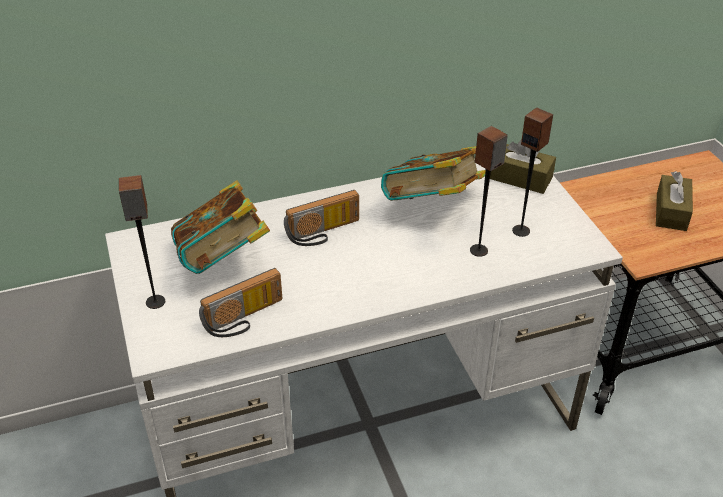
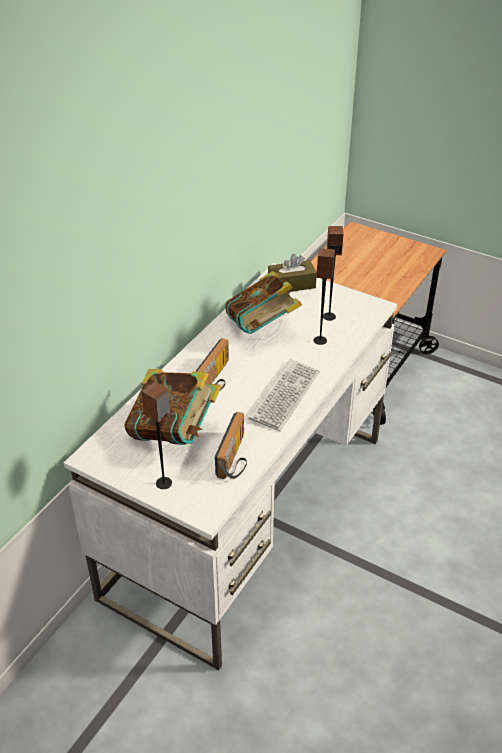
camera: 40 degrees left, 0 degrees up
brown tissue box [656,171,693,231] -> none
none -> keyboard [248,359,320,431]

